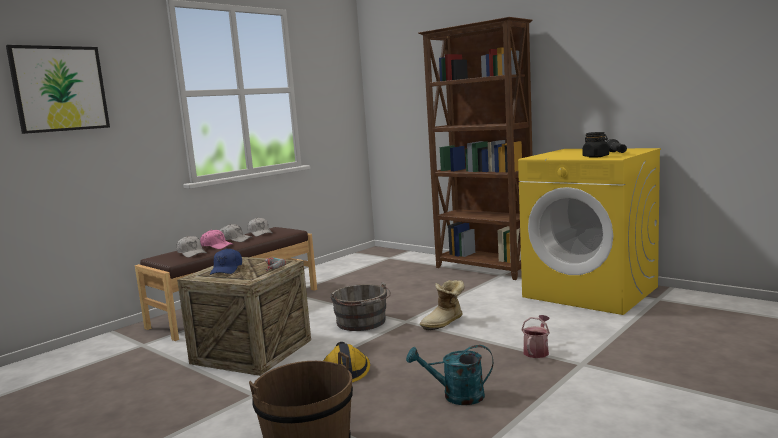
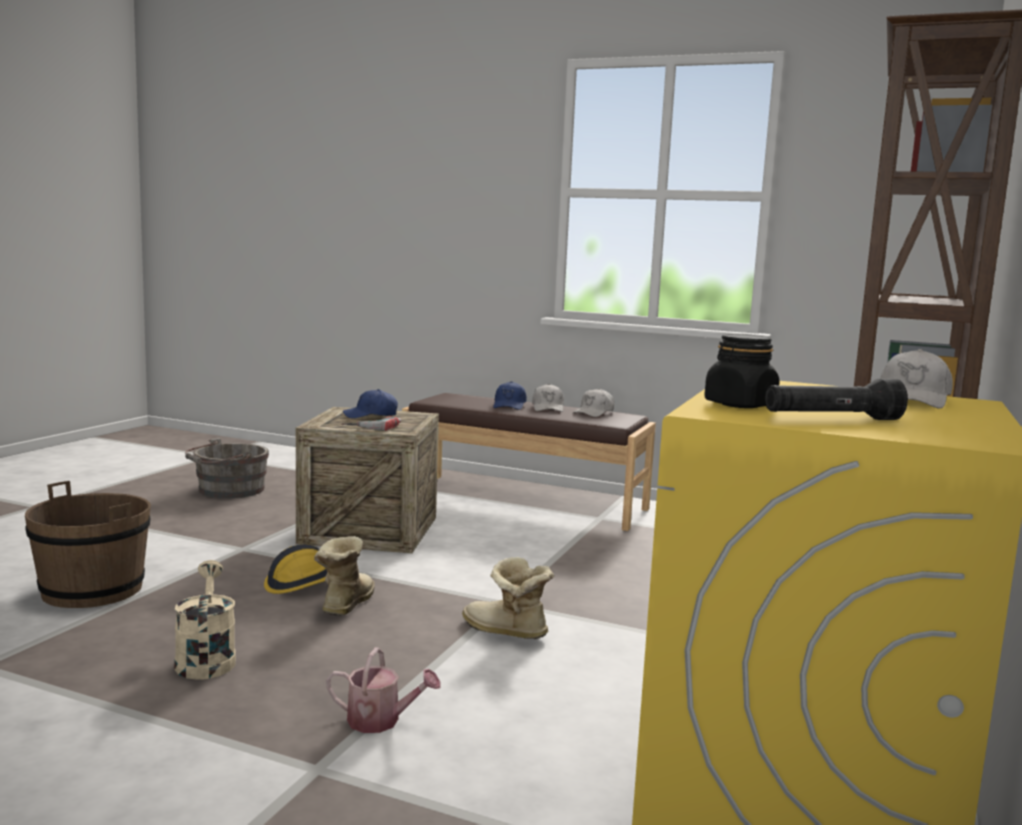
camera: 70 degrees right, 0 degrees up
picture [6,45,110,134] -> none
white cap [177,236,207,258] -> white cap moved to [880,349,953,409]
pink cap [200,229,234,249] -> blue cap [493,381,527,410]
grey bucket [330,282,391,331] -> grey bucket moved to [185,438,269,498]
turquoise watering can [406,345,493,405] -> beige watering can [174,560,236,680]
none -> boot [314,536,375,616]

